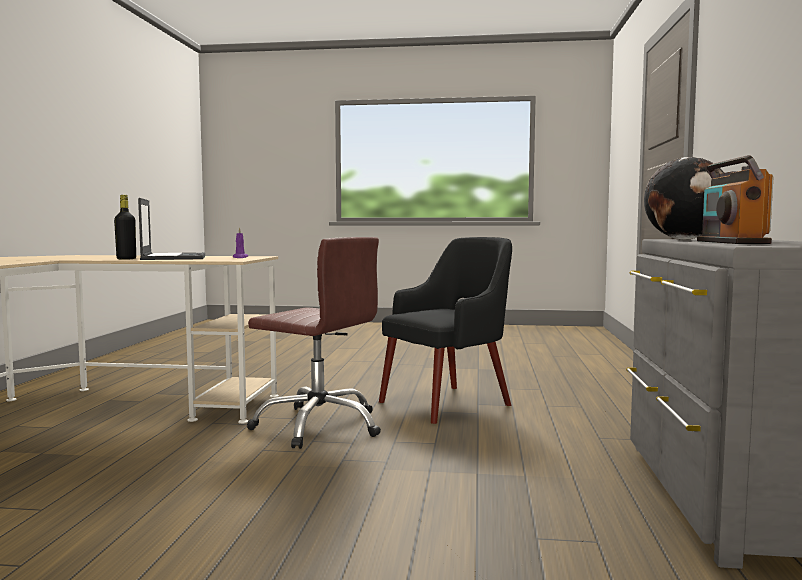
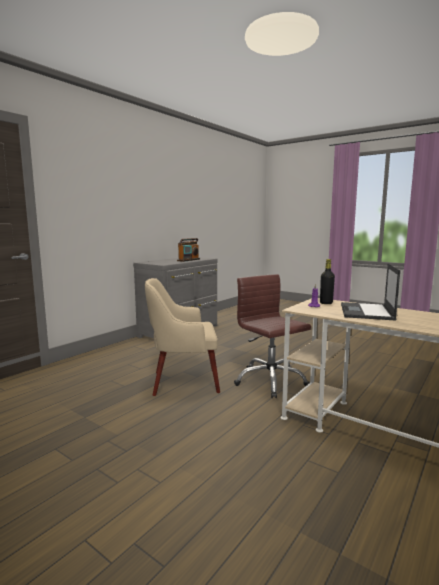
camera: 150 degrees left, 5 degrees up
black bottle [114,195,136,260] -> black bottle moved to [320,259,335,304]
black armchair [379,237,512,424] -> beige armchair [145,278,220,396]
globe [644,157,724,240] -> none

